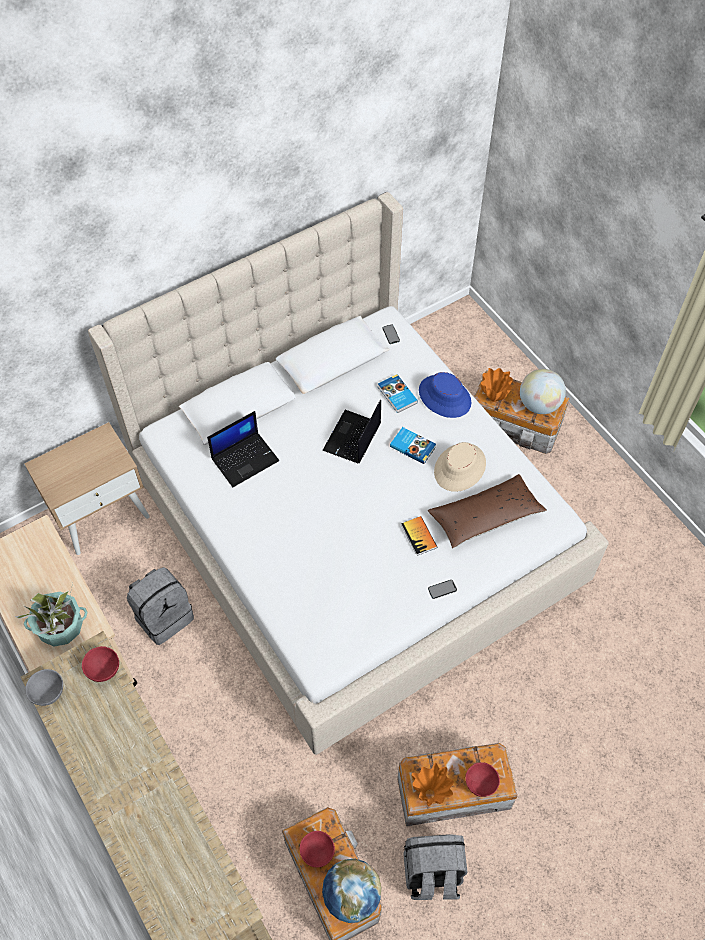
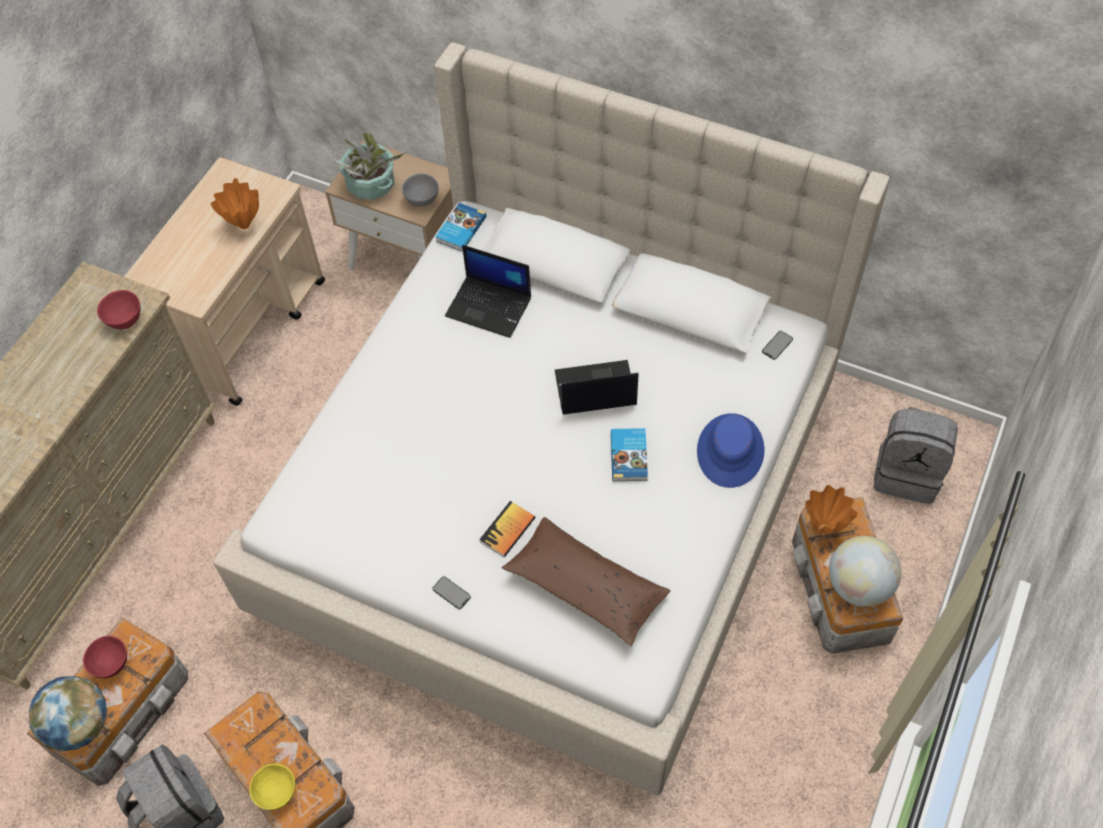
camera: 60 degrees right, 0 degrees up
potted plant [15,583,87,647] -> potted plant moved to [336,132,406,200]
grey bowl [25,669,63,706] -> grey bowl moved to [402,174,439,207]
grey backpack [127,567,194,645] -> grey backpack moved to [873,407,958,504]
book [378,374,418,413] -> book moved to [435,203,487,252]
orange vase [412,763,454,807] -> orange vase moved to [211,178,259,229]
beige hat [434,442,486,492] -> none
red bowl [465,762,500,797] -> yellow bowl [249,763,295,810]

